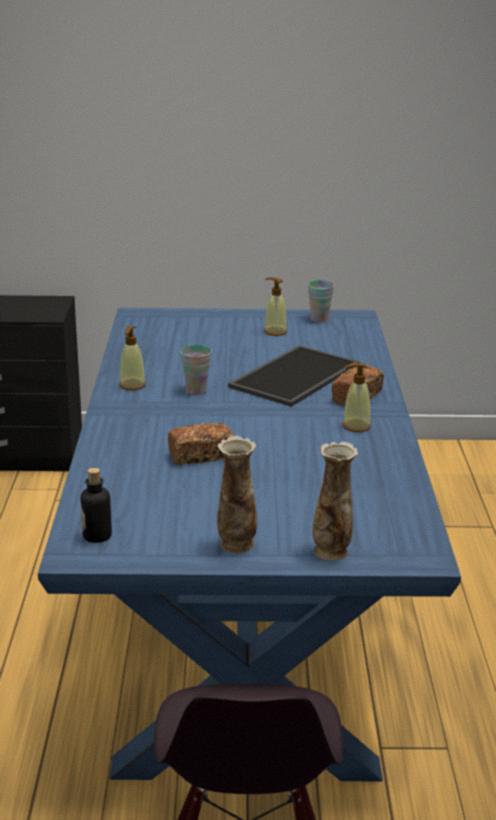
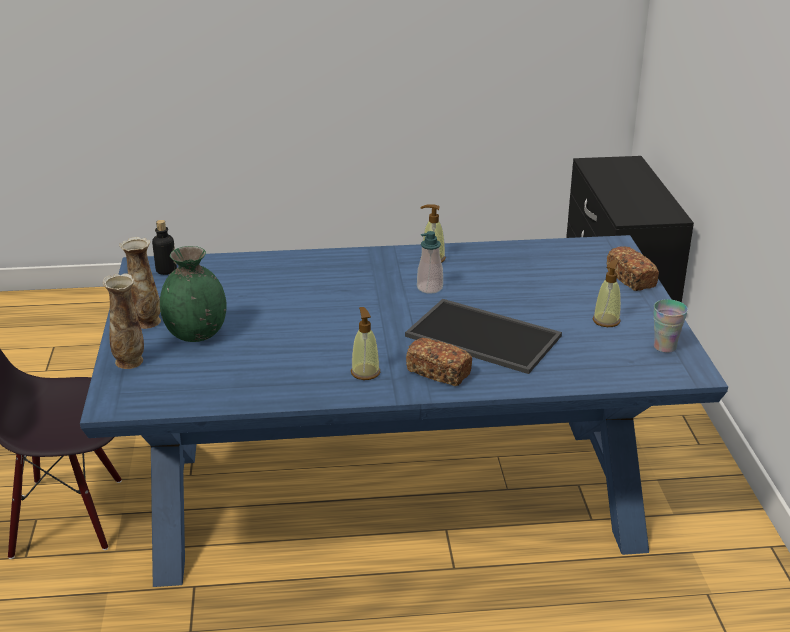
camera: 85 degrees right, 5 degrees up
bread [168,423,234,465] -> bread moved to [606,246,659,291]
cup [180,345,212,395] -> soap dispenser [417,231,443,294]
none -> green vase [160,246,227,342]

